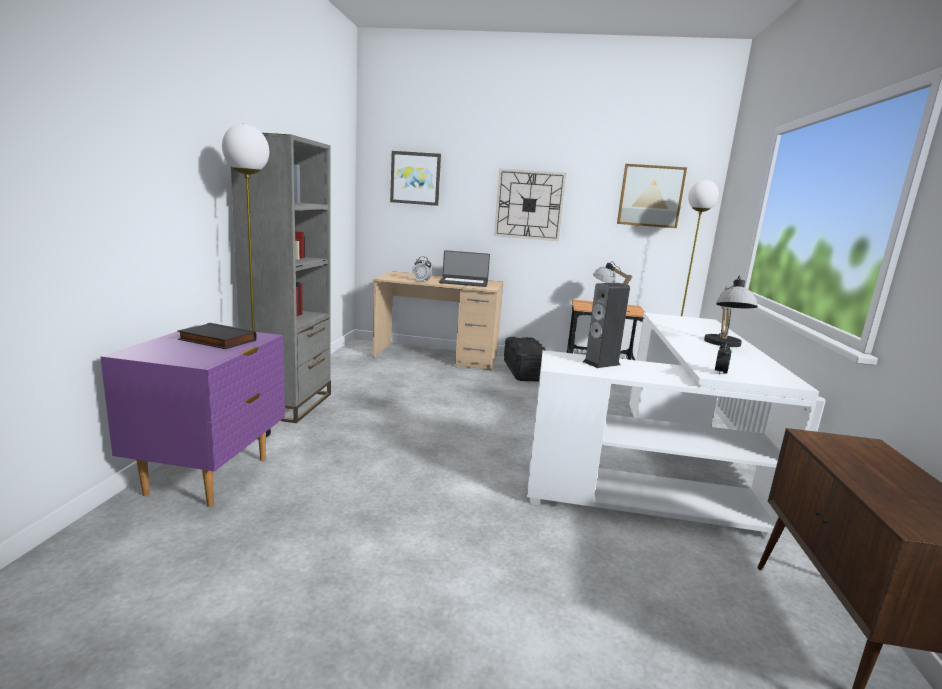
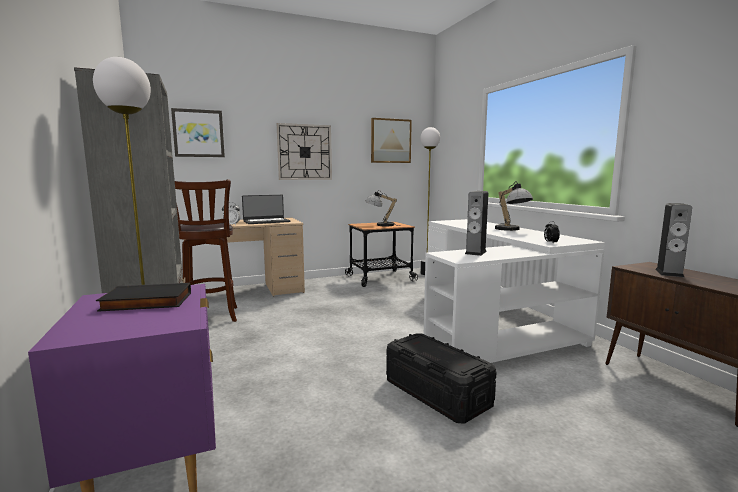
camera: 30 degrees left, 5 degrees down
black storage box [504,337,546,381] -> black storage box moved to [386,333,497,424]
none -> brown stool [175,179,237,322]
none -> speaker [655,203,692,277]

